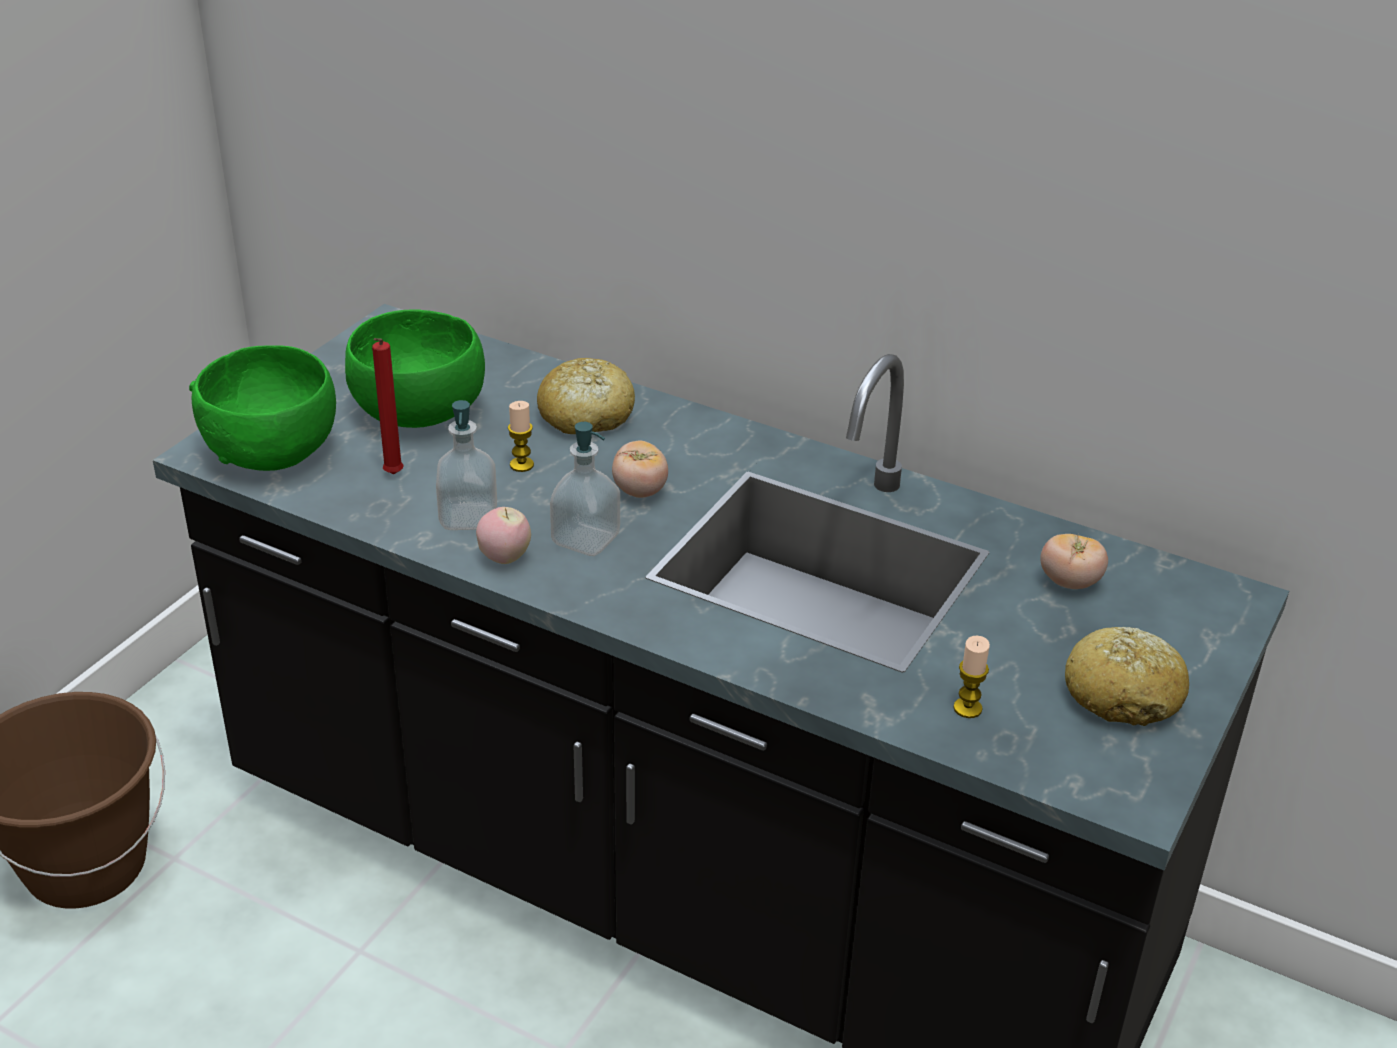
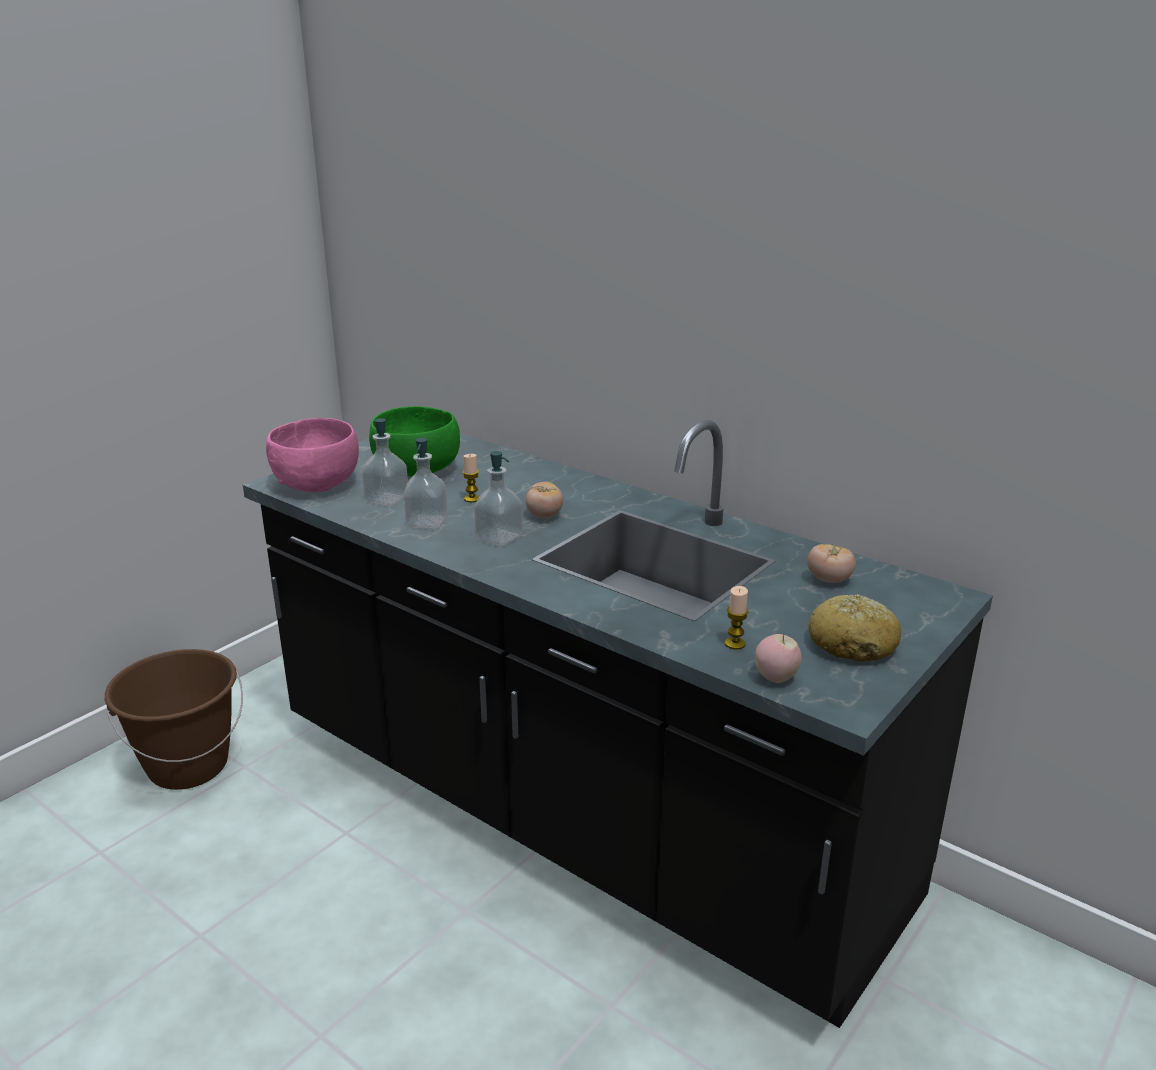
camera: 10 degrees right, 10 degrees down
green bowl [189,346,336,471] -> pink bowl [266,418,359,492]
red candle [372,338,404,474] -> soap dispenser [362,418,408,506]
apple [476,507,531,564] -> apple moved to [755,634,802,683]
bread [537,358,635,434] -> none

